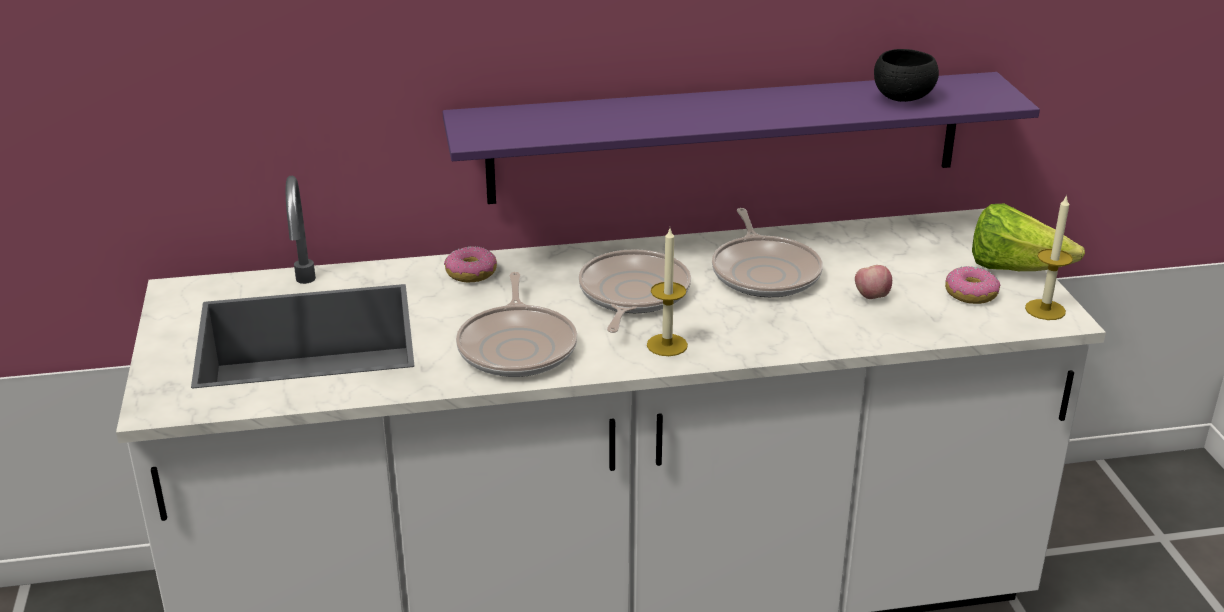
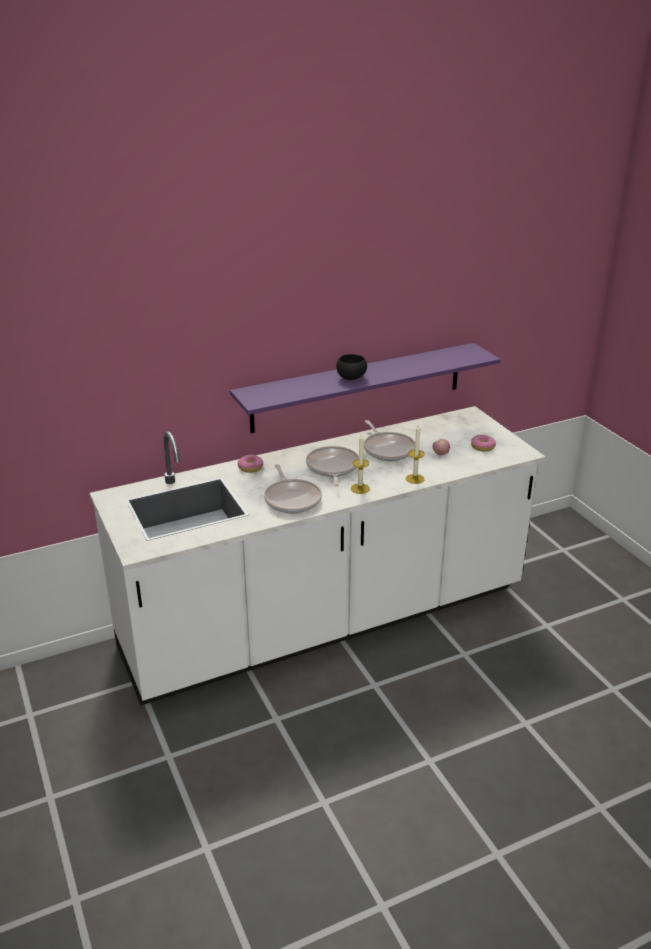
camera: 15 degrees left, 0 degrees up
black bowl [874,49,939,102] -> black bowl moved to [336,354,367,380]
lettuce [972,204,1085,271] -> none
candle [1025,194,1073,320] -> candle moved to [406,424,425,484]

